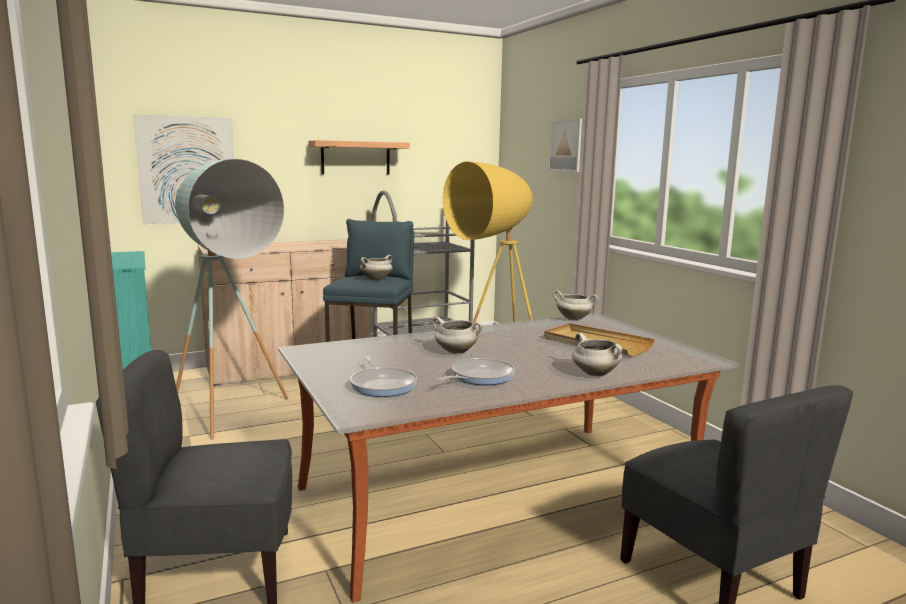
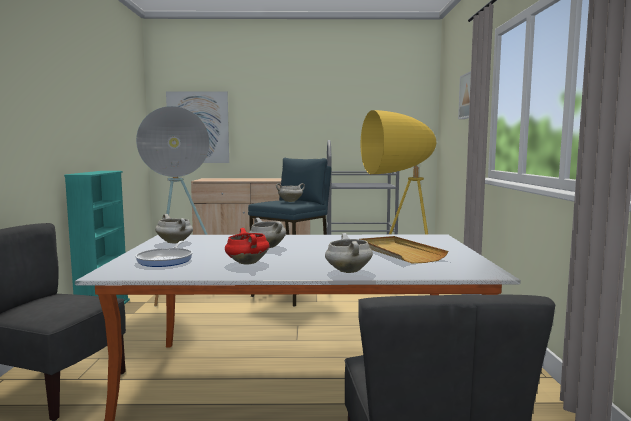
camera: 25 degrees right, 5 degrees down
shelf [308,140,410,175] -> none
frying pan [437,358,515,385] -> red cooking pot [225,228,270,265]
white cooking pot [553,290,598,320] -> white cooking pot moved to [155,214,193,243]

